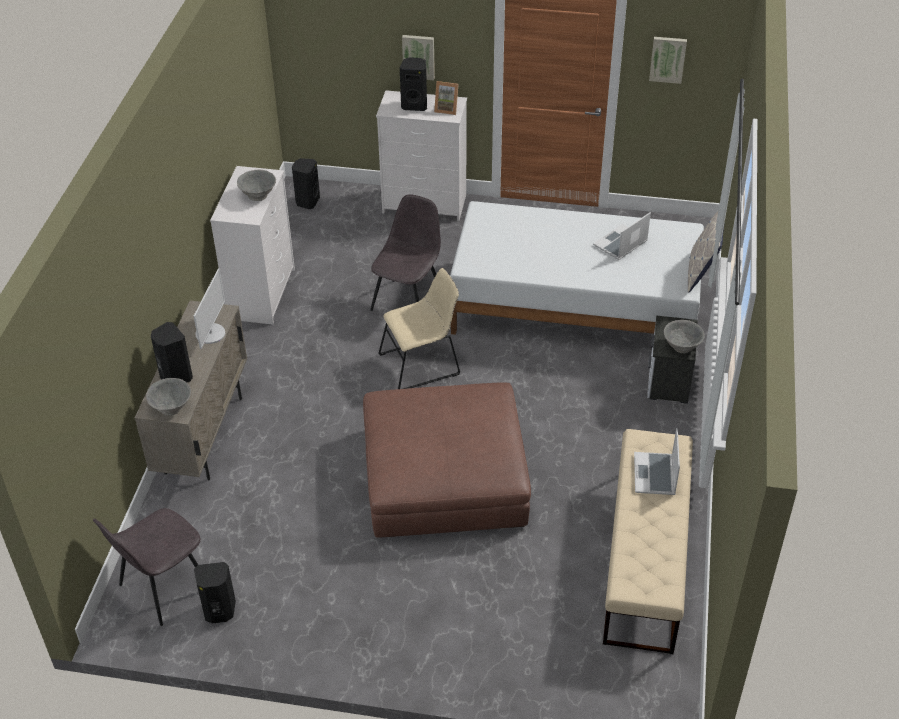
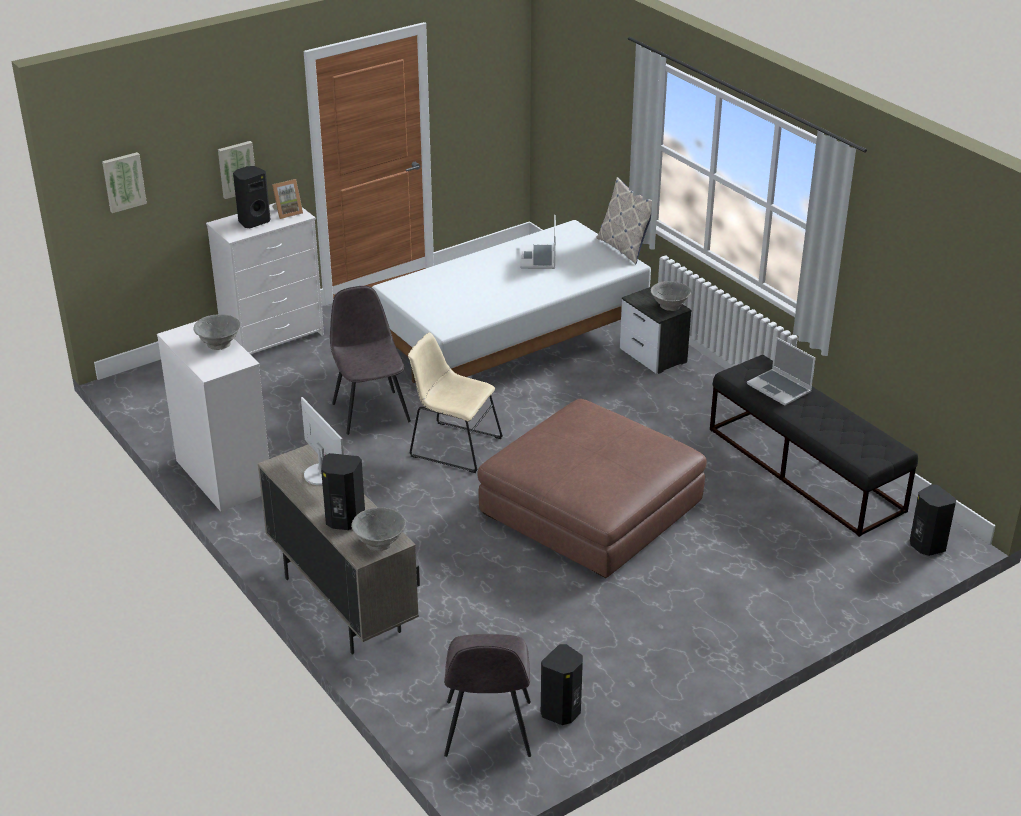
camera: 45 degrees left, 10 degrees down
black speaker [292,158,320,209] -> black speaker moved to [910,484,956,556]
beige chair [378,268,460,389] -> beige chair turned 90 degrees counterclockwise [408,332,503,473]
beige bench [603,429,693,654] -> black bench [710,355,918,537]
picture [649,37,687,84] -> picture moved to [102,152,147,213]

